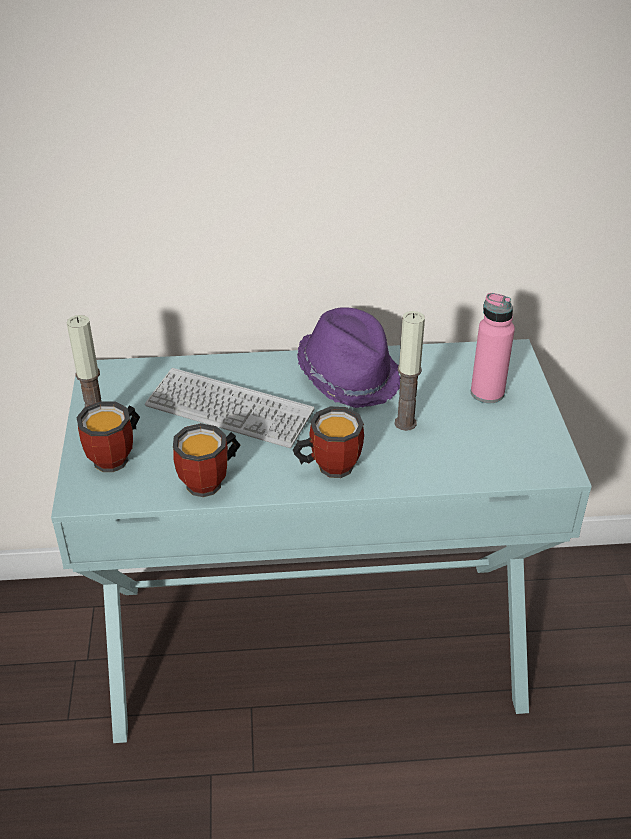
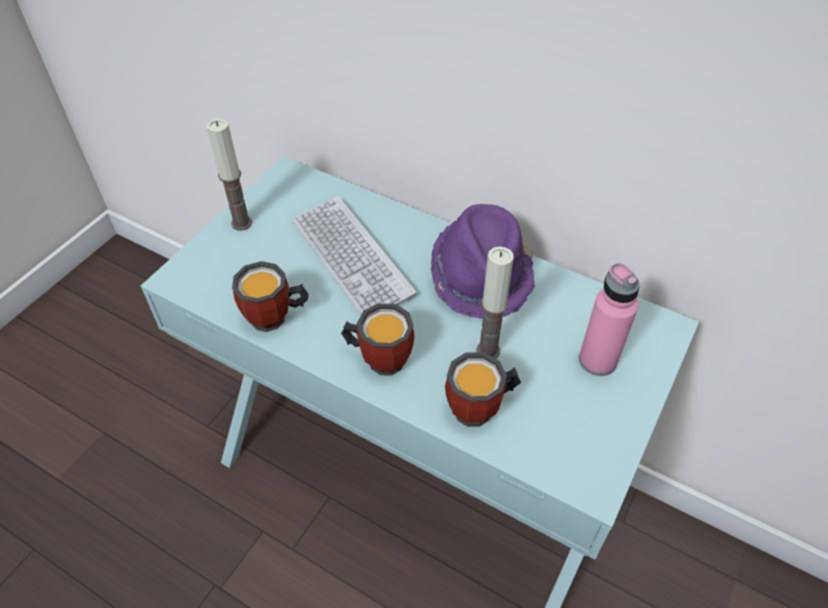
camera: 35 degrees right, 10 degrees up
mug [76,401,140,472] -> mug moved to [445,352,521,427]

